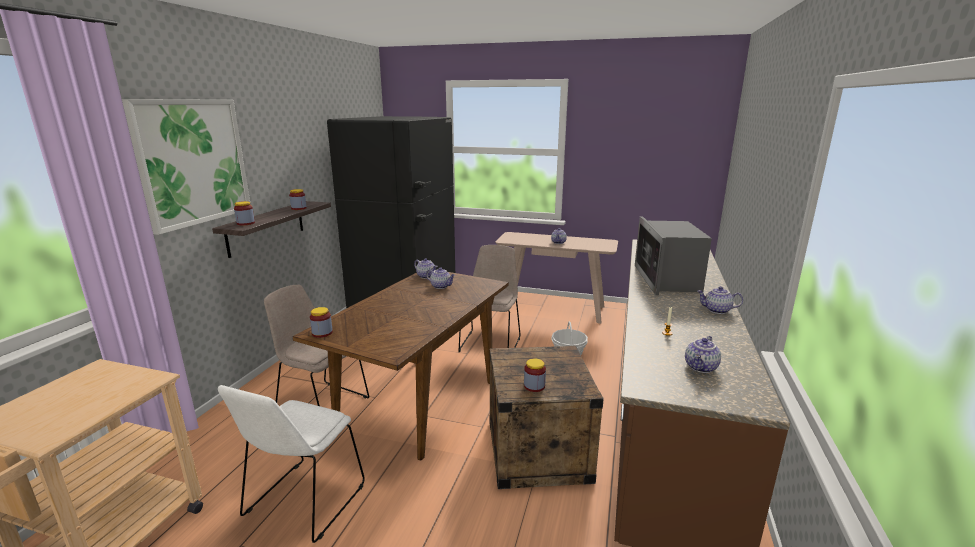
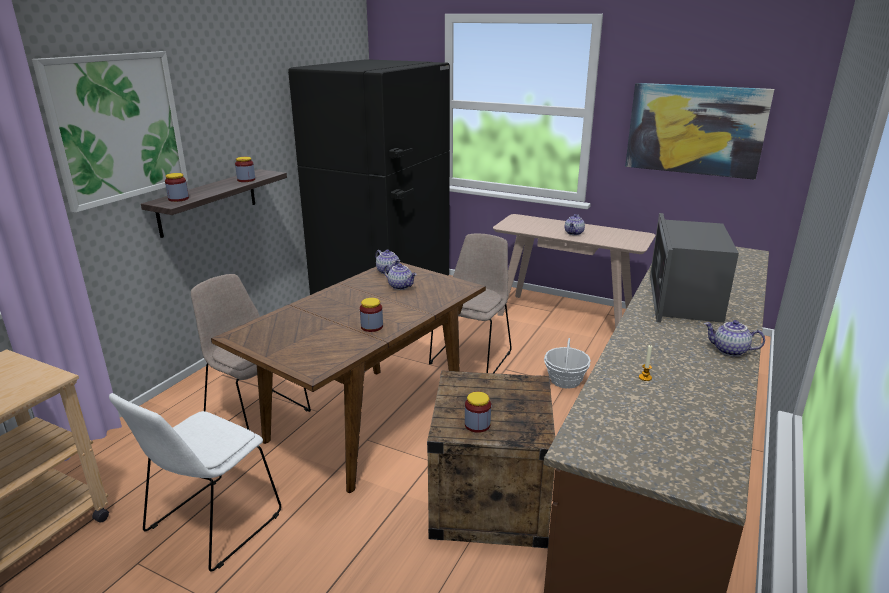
camera: 10 degrees right, 5 degrees up
jar [310,307,333,338] -> jar moved to [360,298,383,332]
teapot [685,336,721,373] -> none
none -> picture [625,83,774,180]

